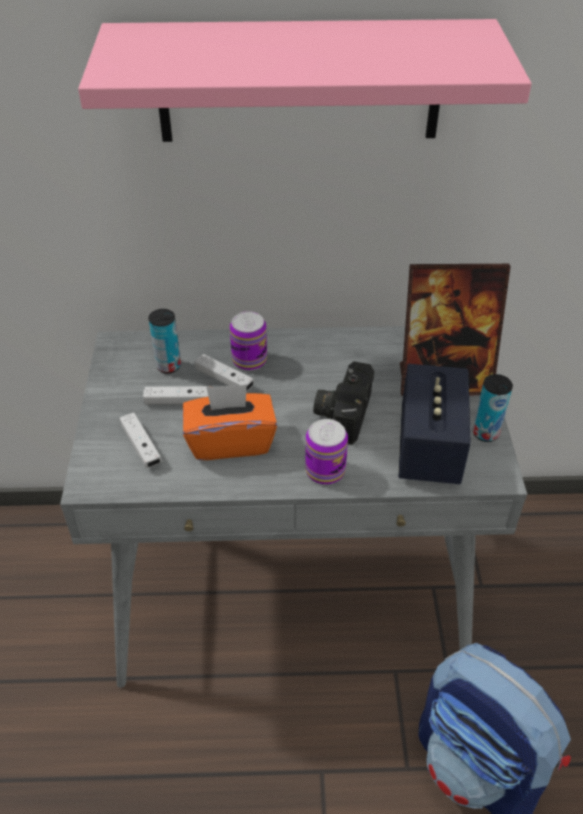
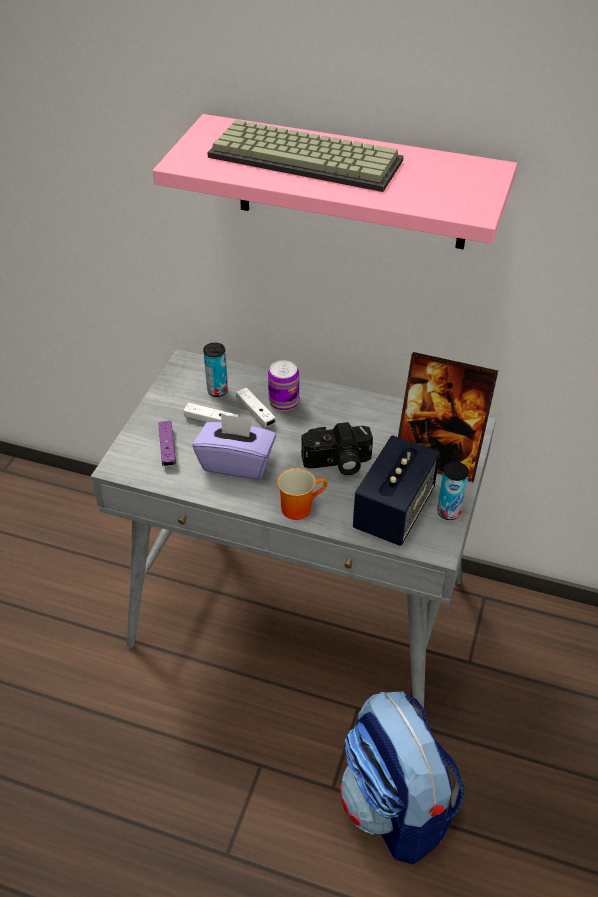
camera: 20 degrees right, 0 degrees up
white game controller [119,413,162,468] -> purple game controller [158,421,176,467]
orange tissue box [183,384,277,460] -> purple tissue box [193,413,276,480]
can [305,419,348,485] -> mug [277,468,327,520]
camera [313,361,375,445] -> camera turned 135 degrees counterclockwise [301,422,373,475]
none -> keyboard [207,120,404,192]

